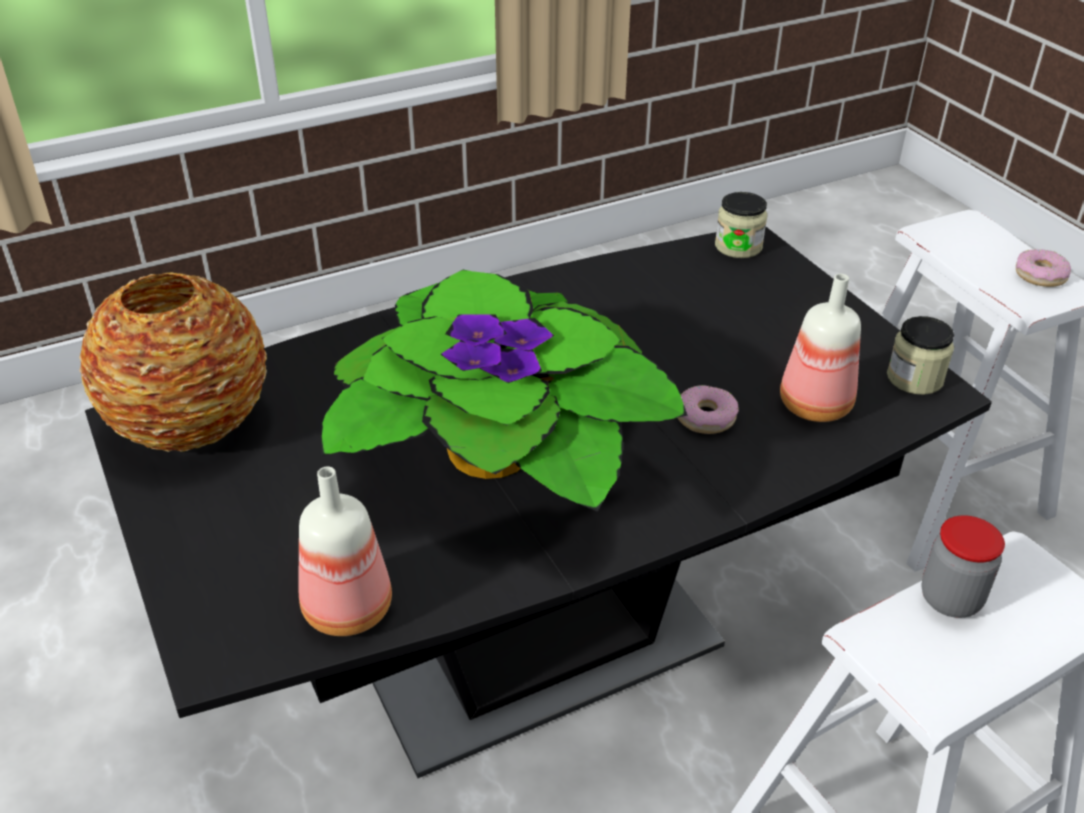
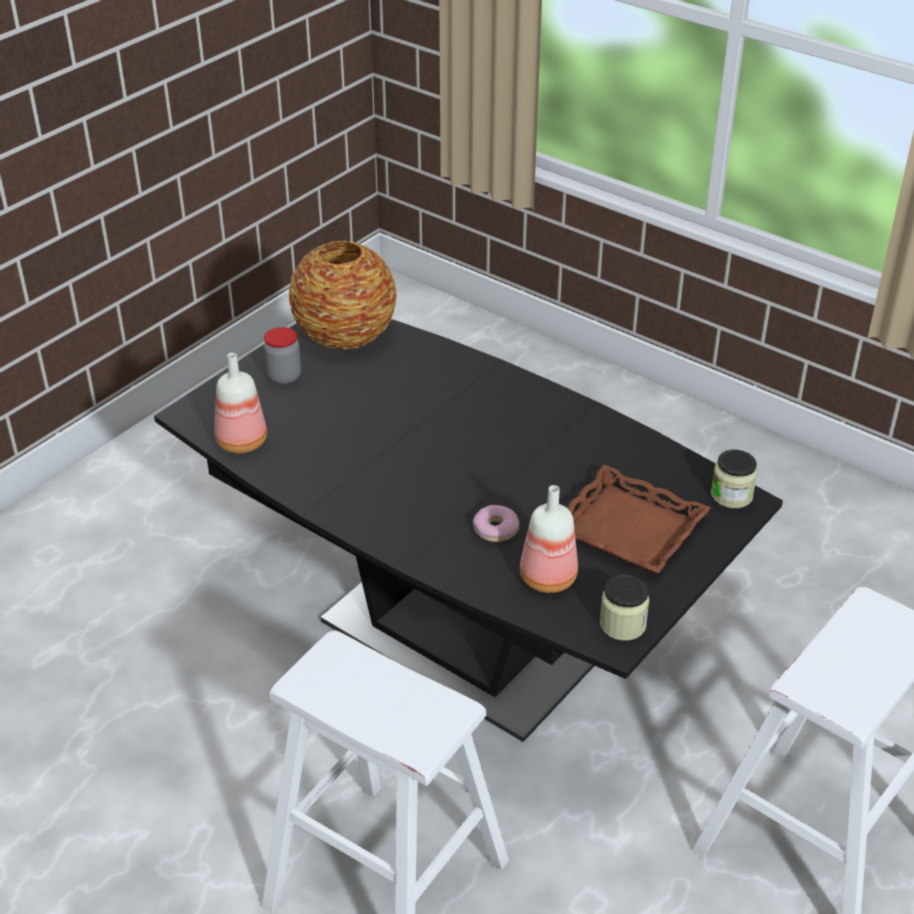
camera: 65 degrees right, 0 degrees up
potted plant [321,270,688,512] -> none
jar [921,515,1005,618] -> jar moved to [264,327,301,384]
donut [1016,249,1071,287] -> none
none -> brown tray [567,464,711,573]

